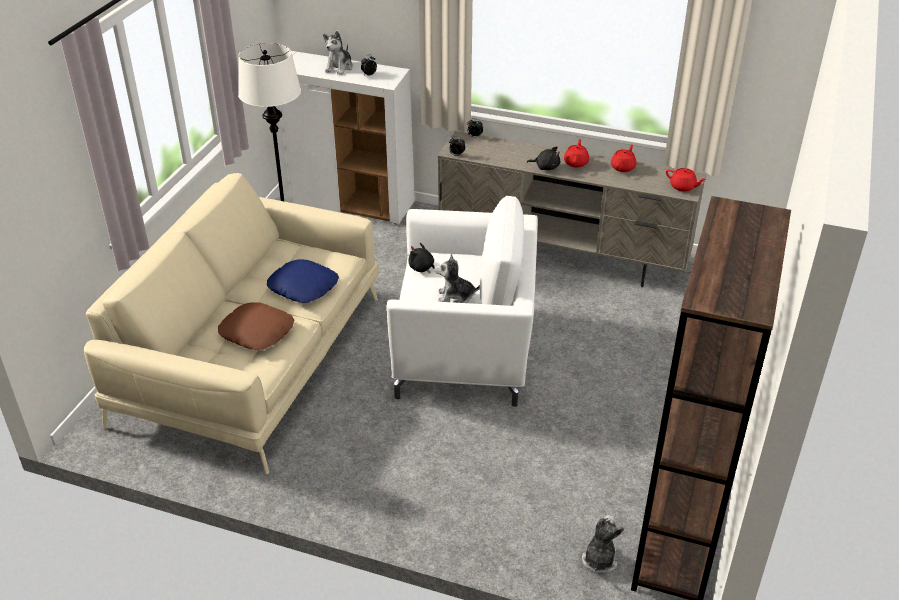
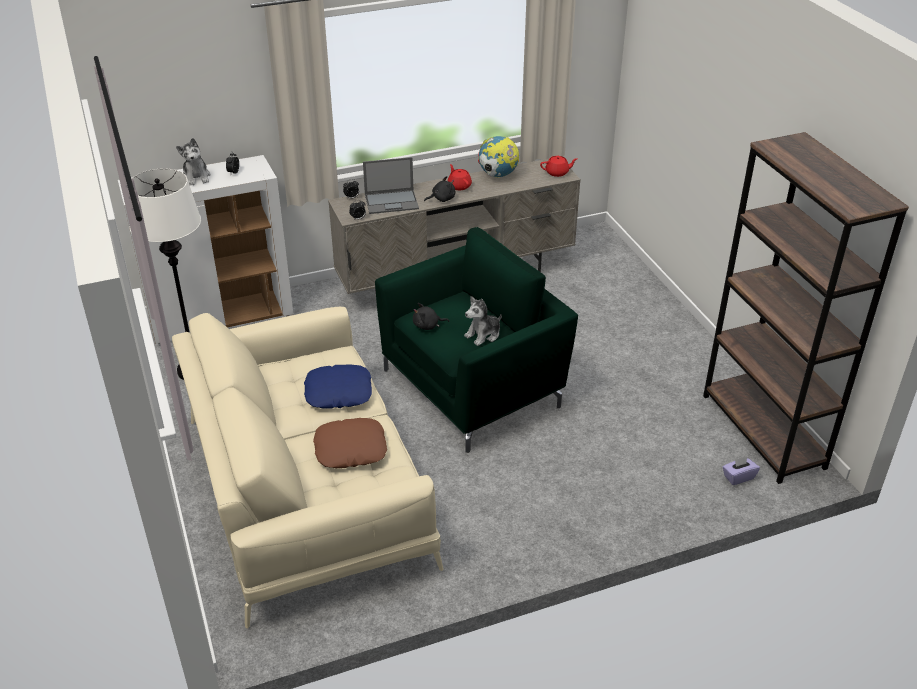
camera: 40 degrees left, 0 degrees up
white armchair [386,196,538,407] -> green armchair [375,227,578,453]
plush toy [582,515,624,573] -> purple tissue box [723,456,760,485]
red teapot [611,145,636,172] -> globe [478,136,519,178]
none -> laptop [363,157,419,214]

